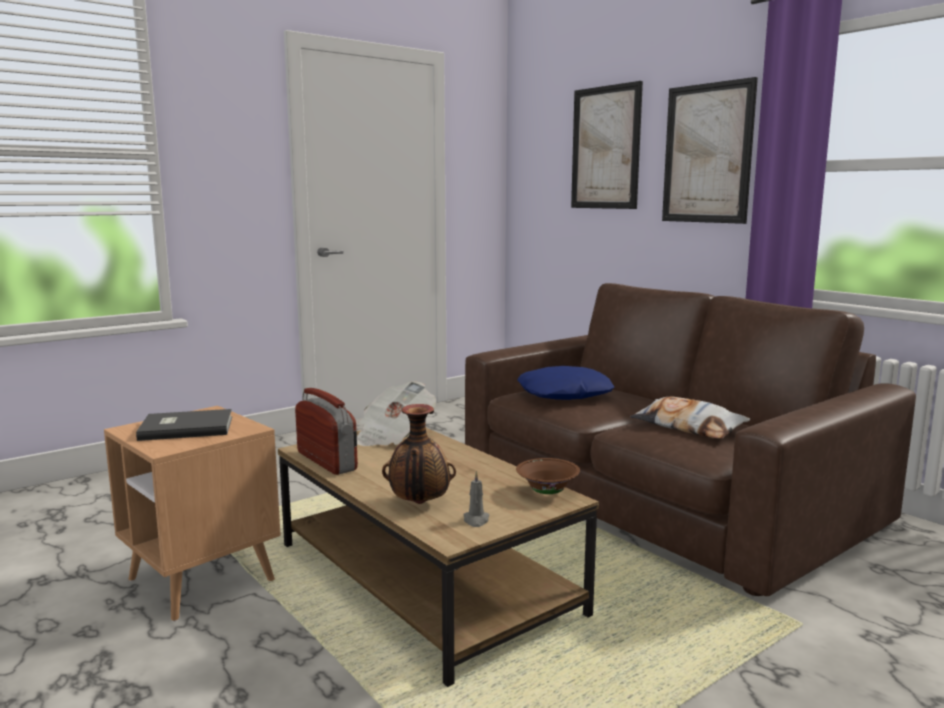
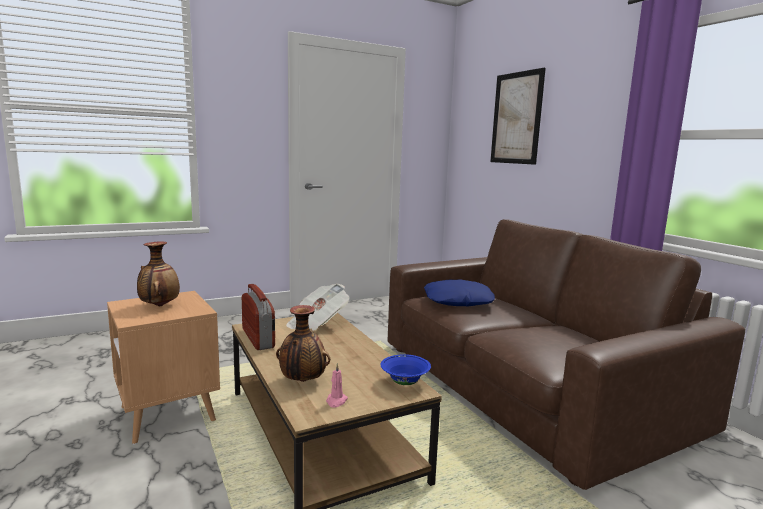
camera: 10 degrees right, 0 degrees up
grey book [136,409,232,441] -> vase [137,241,180,306]
grey candle [464,471,489,527] -> pink candle [326,363,348,408]
brown bowl [516,458,580,494] -> blue bowl [381,354,431,385]
pillow [630,397,750,439] -> none
picture [662,77,758,224] -> none

